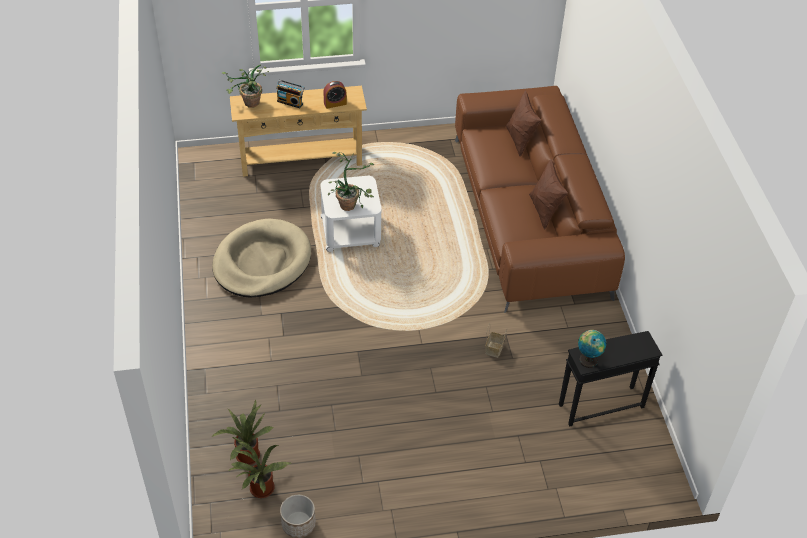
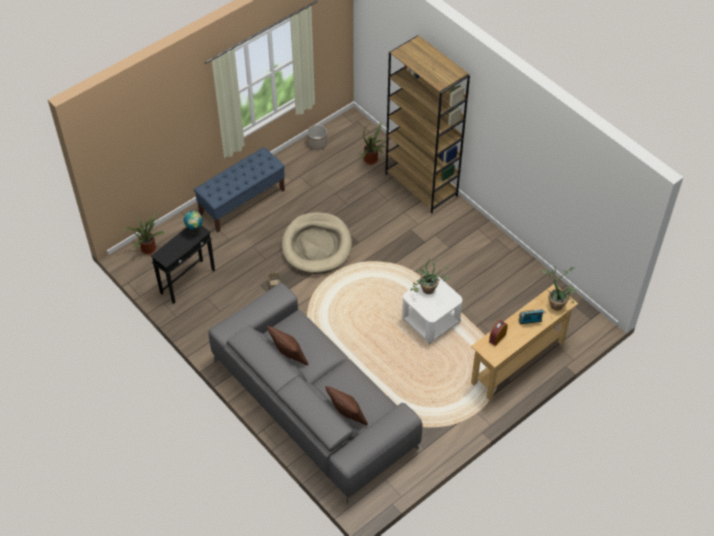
camera: 150 degrees right, 5 degrees up
beige dog bed [212,218,311,298] -> beige dog bed moved to [282,212,352,274]
potted plant [228,442,291,498] -> potted plant moved to [122,212,166,255]
brown sofa [455,86,625,313] -> grey sofa [208,283,422,505]
none -> blue bench [194,147,285,232]
none -> brown bookcase [385,35,470,214]

